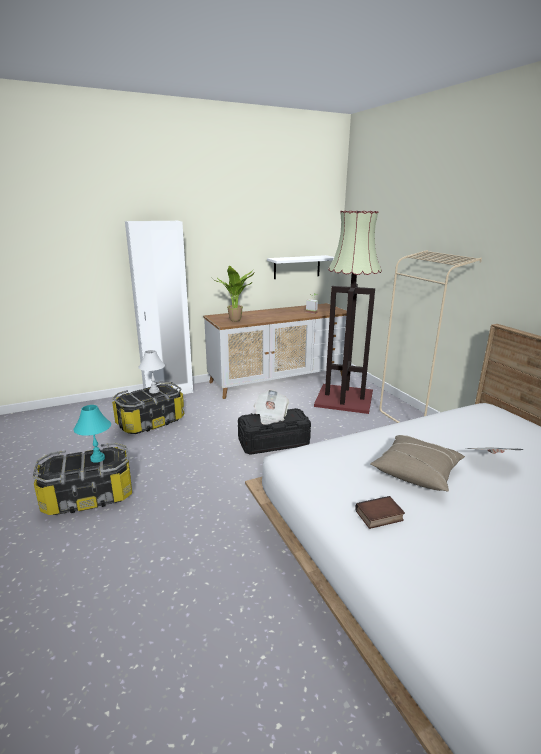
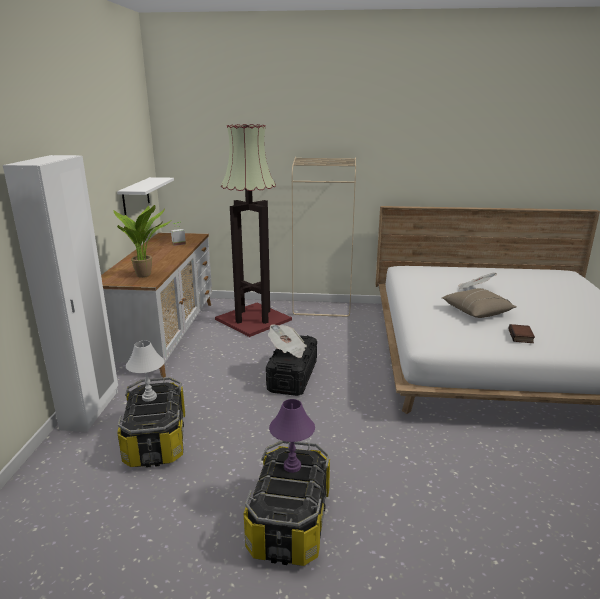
camera: 60 degrees left, 0 degrees up
turquoise table lamp [74,405,111,463] -> purple table lamp [269,399,315,473]

